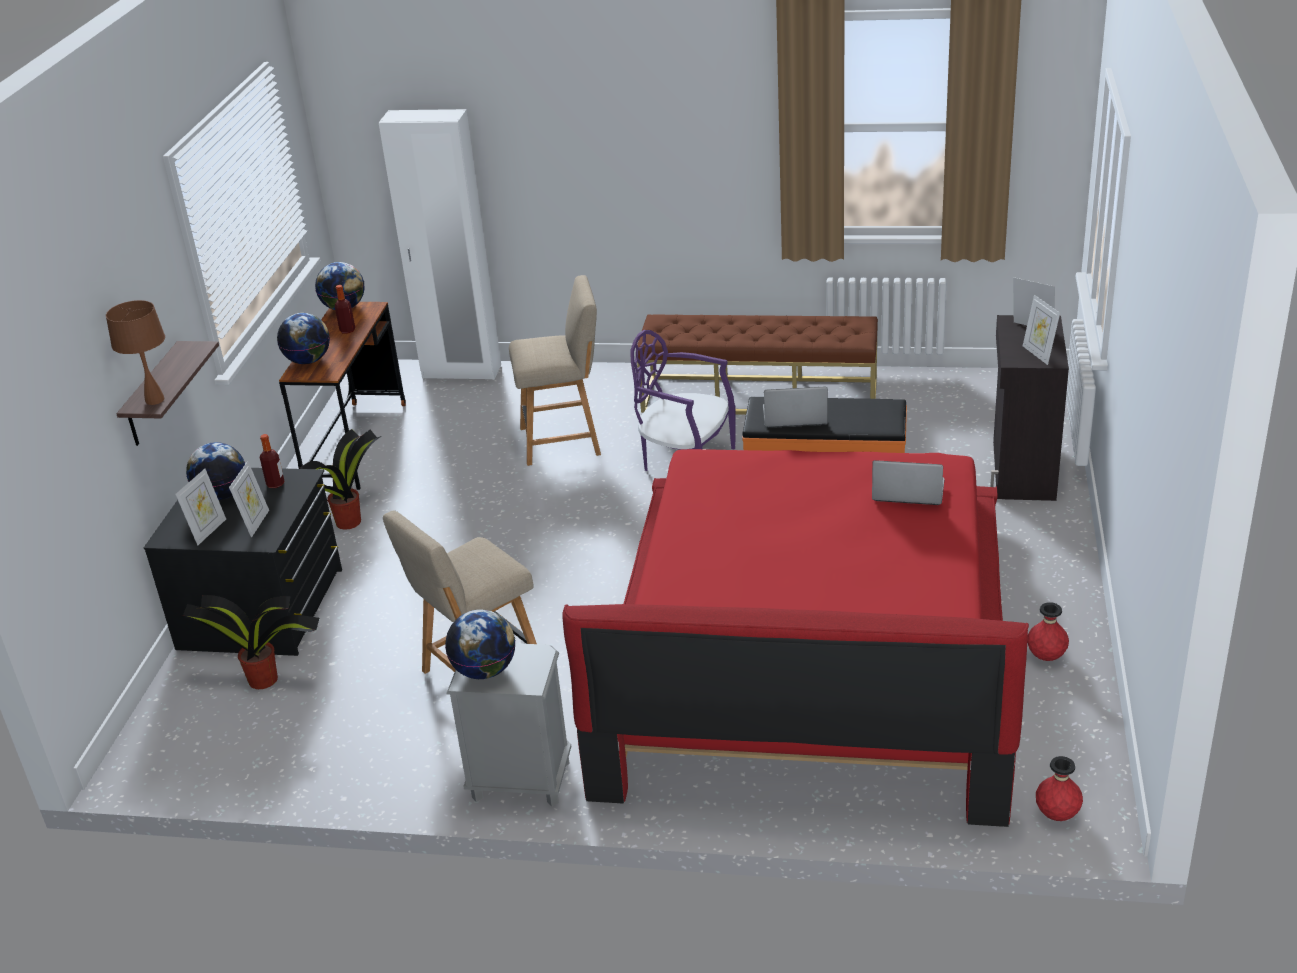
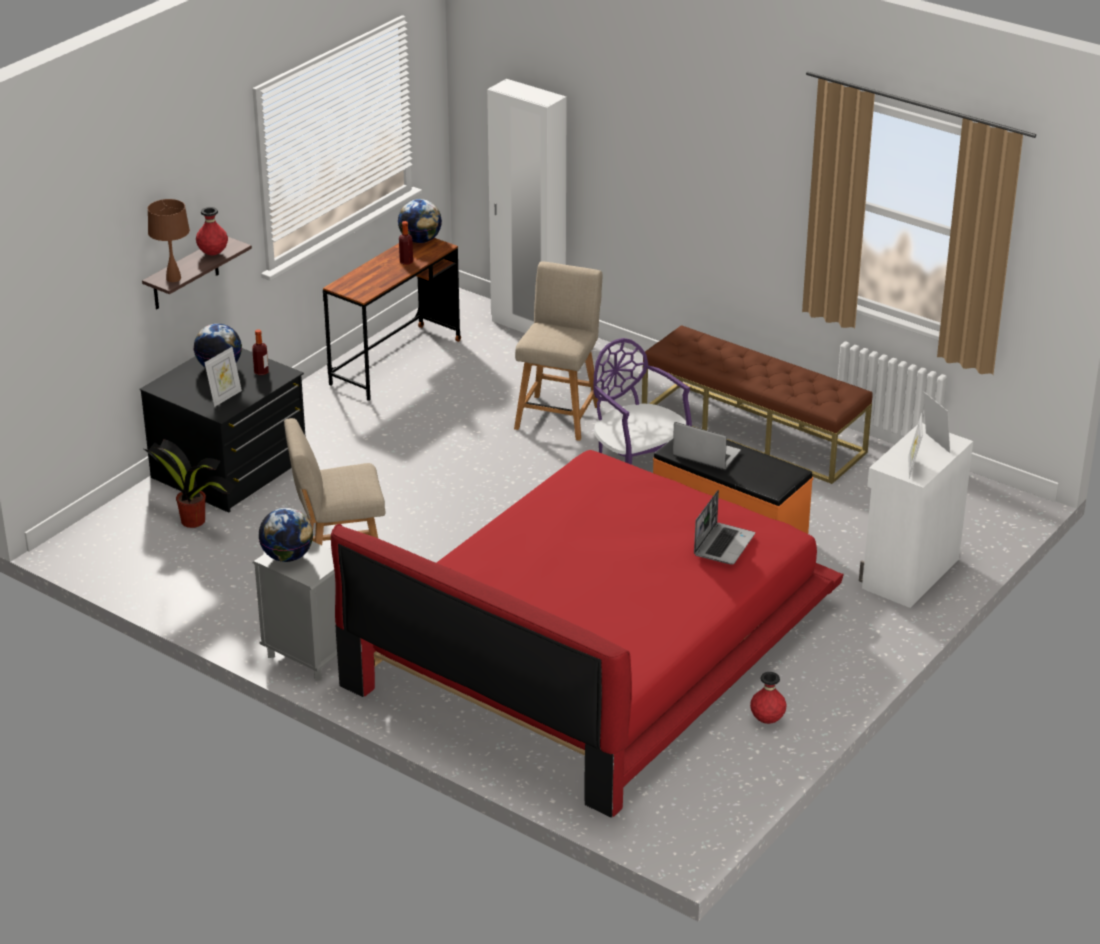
camera: 25 degrees right, 0 degrees up
picture frame [175,469,226,546] -> none
globe [277,313,330,364] -> none
potted plant [300,429,381,530] -> none
beige chair [509,275,601,466] -> beige chair turned 90 degrees counterclockwise [514,261,603,441]
laptop [872,460,945,505] -> laptop turned 75 degrees clockwise [694,490,755,565]
black cabinet [990,315,1069,501] -> white cabinet [859,423,973,608]
red vase [1036,756,1083,821] -> red vase moved to [196,207,228,255]

